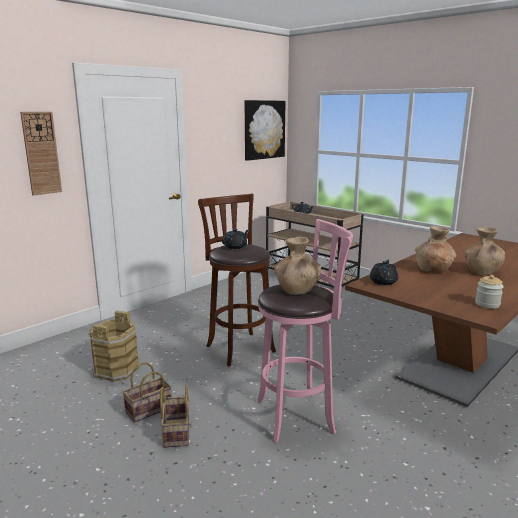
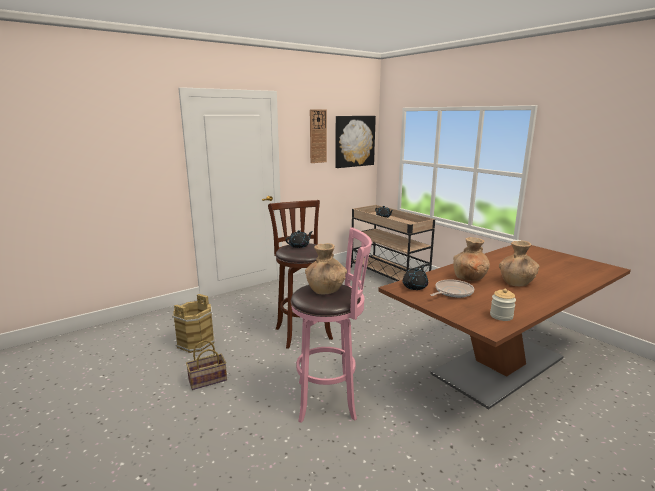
camera: 10 degrees right, 0 degrees up
wall clock [20,112,62,196] -> wall clock moved to [310,109,327,163]
basket [160,385,189,448] -> none
none -> frying pan [431,279,474,298]

